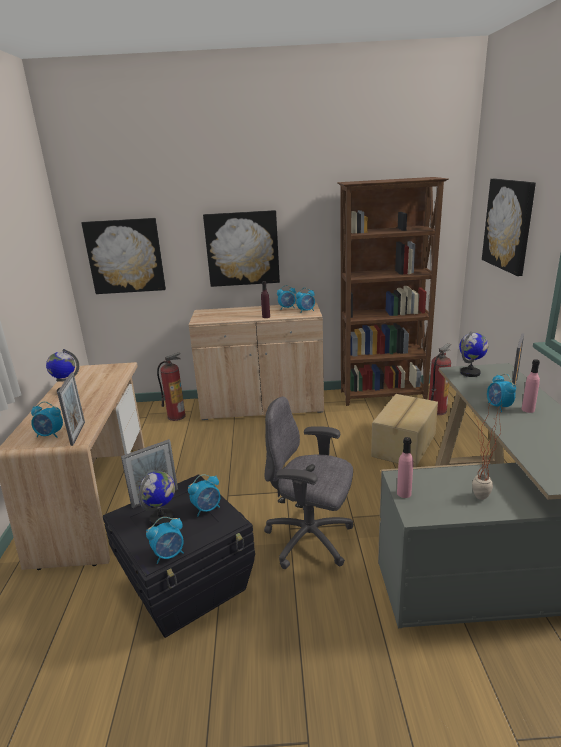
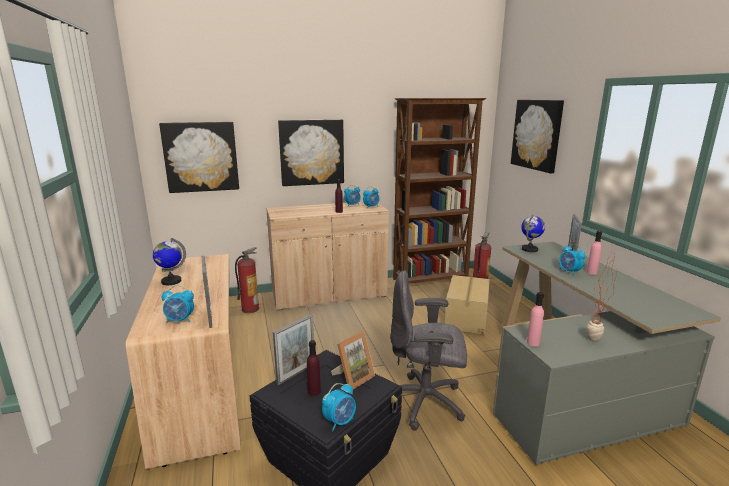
camera: 15 degrees left, 5 degrees down
globe [139,471,175,527] -> purple bottle [307,340,321,396]
alarm clock [188,474,220,516] -> picture frame [331,331,375,389]

